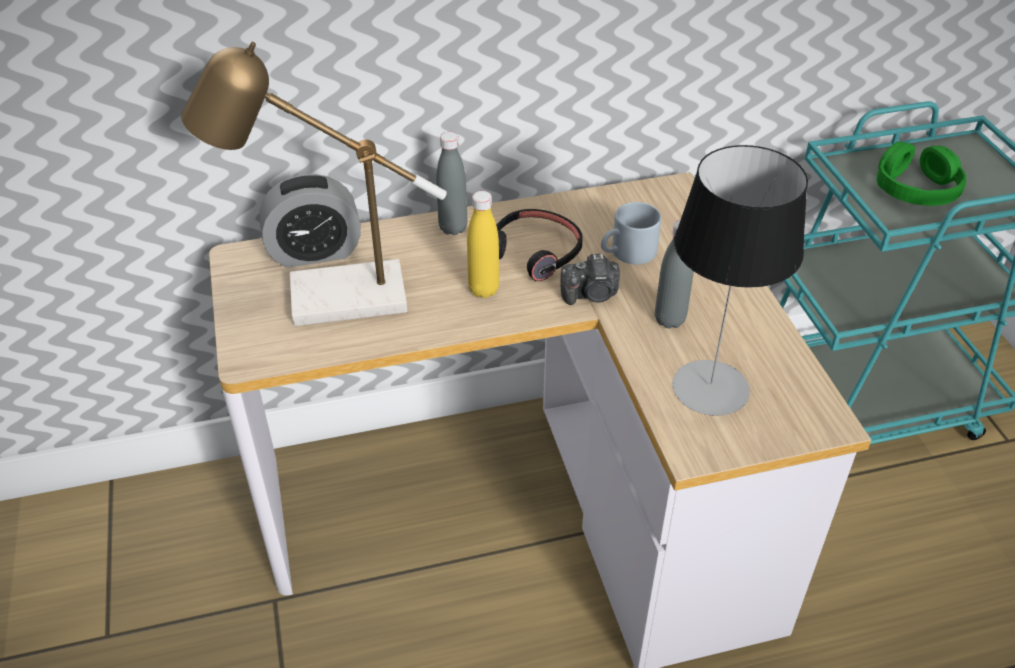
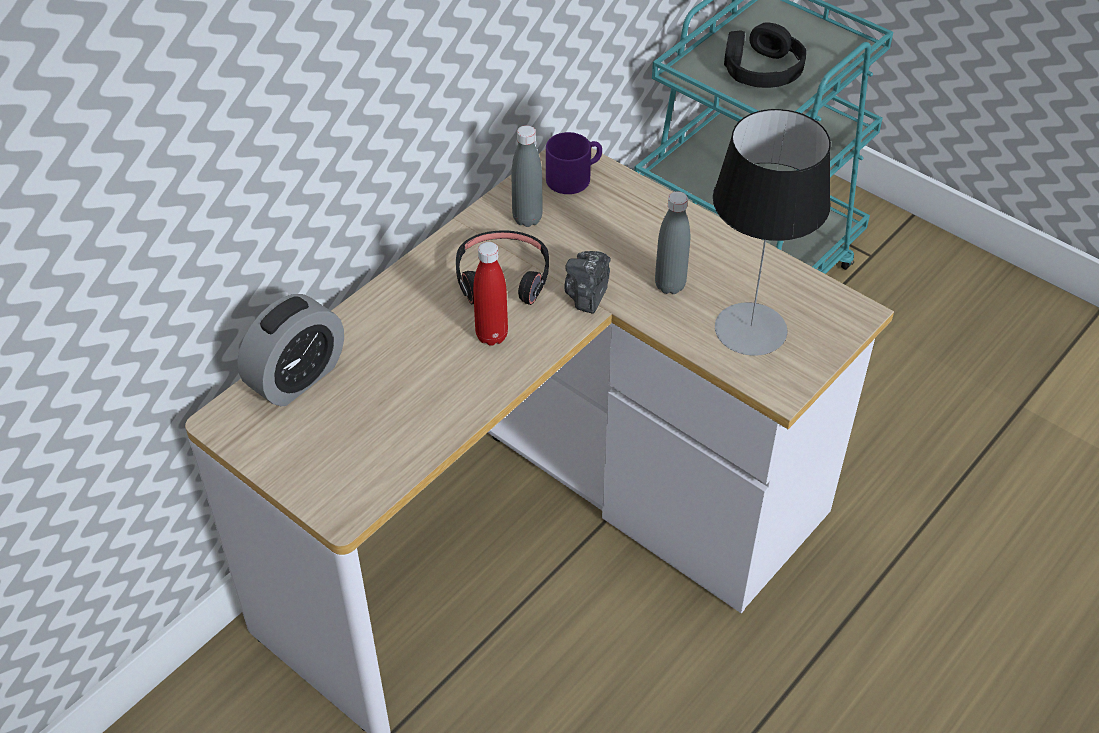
camera: 35 degrees left, 5 degrees up
table lamp [181,42,447,326] -> none
grey bottle [436,132,468,235] -> grey bottle moved to [511,125,543,227]
yellow bottle [467,191,499,298] -> red bottle [473,242,508,346]
camera [561,254,620,305] -> camera turned 150 degrees clockwise [565,251,611,314]
grey mug [601,202,661,265] -> none
green headphones [877,141,967,206] -> black headphones [724,22,806,88]
none -> purple mug [546,132,602,194]

